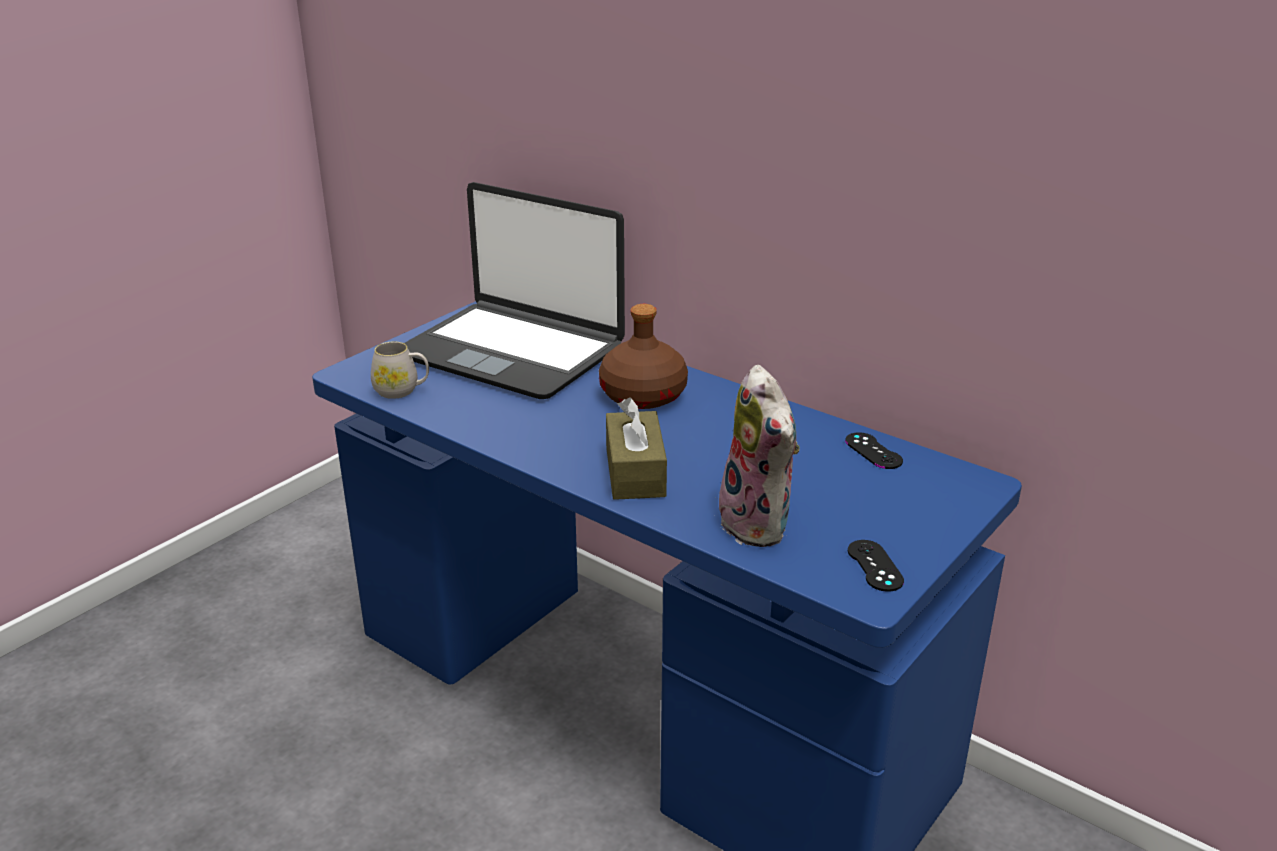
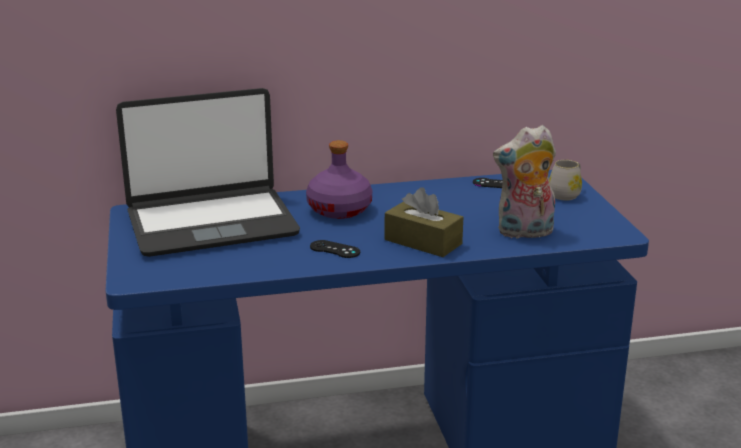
camera: 50 degrees left, 5 degrees down
white mug [371,341,429,399] -> white mug moved to [549,160,582,201]
brown bottle [599,304,688,409] -> purple bottle [306,140,372,219]
plush toy [719,365,800,547] -> plush toy turned 150 degrees clockwise [493,125,556,240]
black game controller [848,540,904,592] -> black game controller moved to [310,240,360,258]

